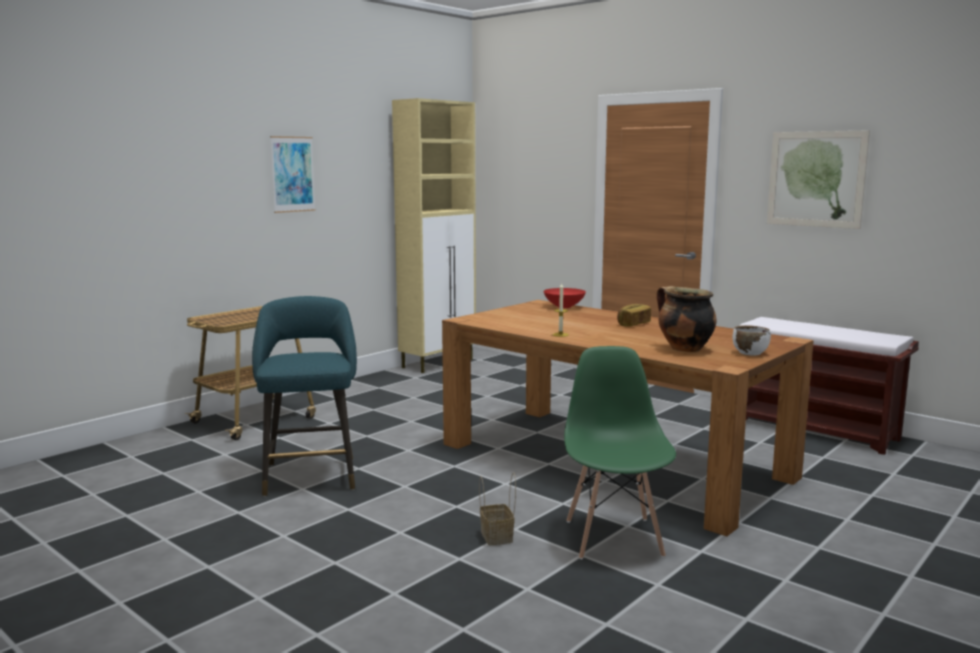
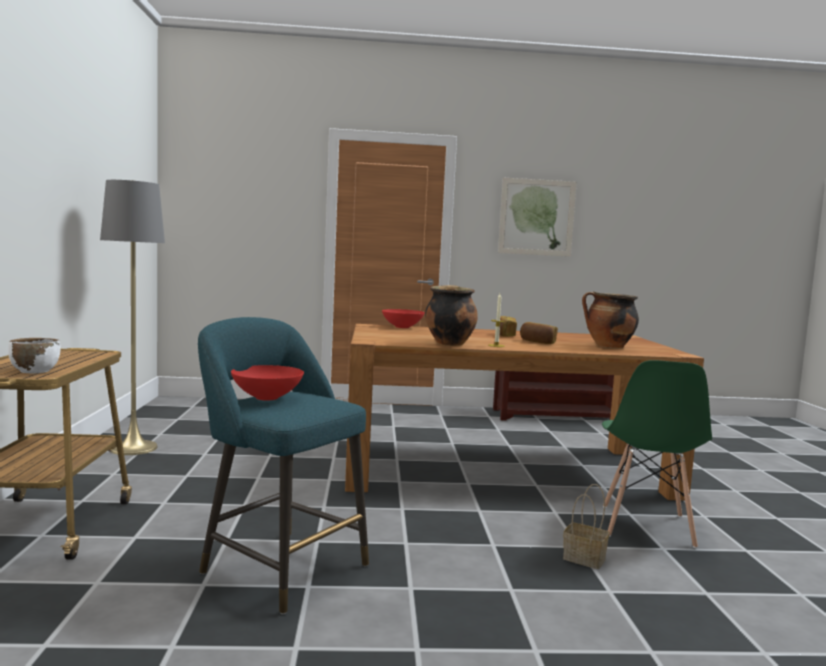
camera: 45 degrees left, 5 degrees down
picture [270,136,316,213] -> none
beige cabinet [392,98,476,373] -> none
green chair [564,346,676,559] -> green chair turned 120 degrees counterclockwise [602,360,712,548]
white bowl [733,325,771,355] -> white bowl moved to [8,338,61,373]
none -> grey floor lamp [100,180,165,455]
none -> red bowl [231,365,304,400]
none -> cooking pot [425,285,478,346]
none -> bread [520,322,558,344]

